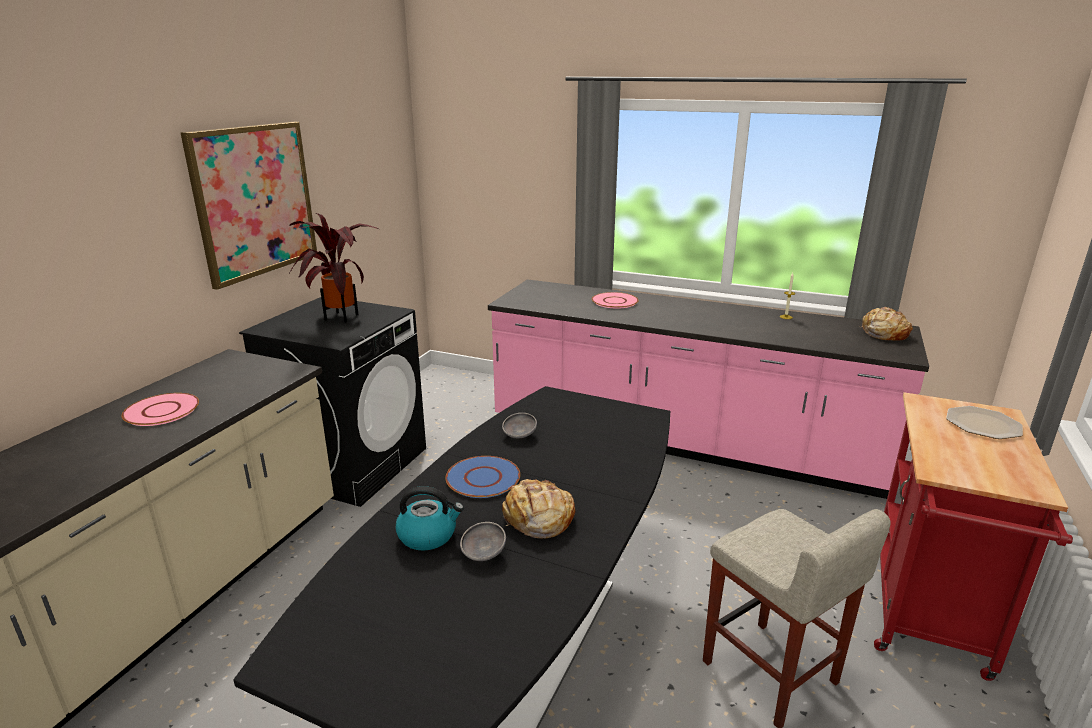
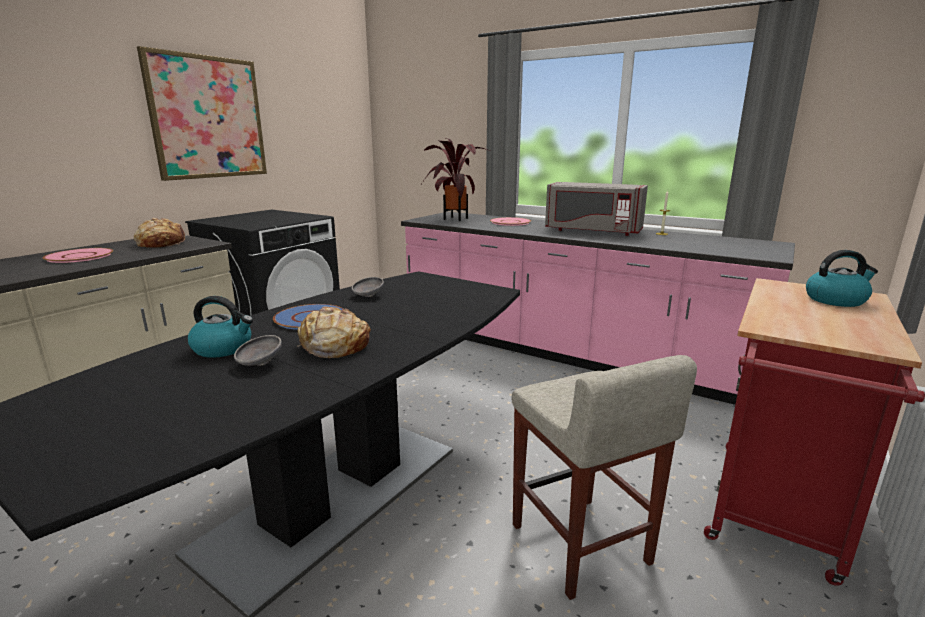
camera: 10 degrees right, 5 degrees down
potted plant [289,213,379,323] -> potted plant moved to [422,138,490,221]
bread [862,307,913,341] -> bread moved to [134,218,187,248]
plate [946,406,1023,439] -> kettle [806,250,878,307]
none -> grey microwave [545,182,648,236]

